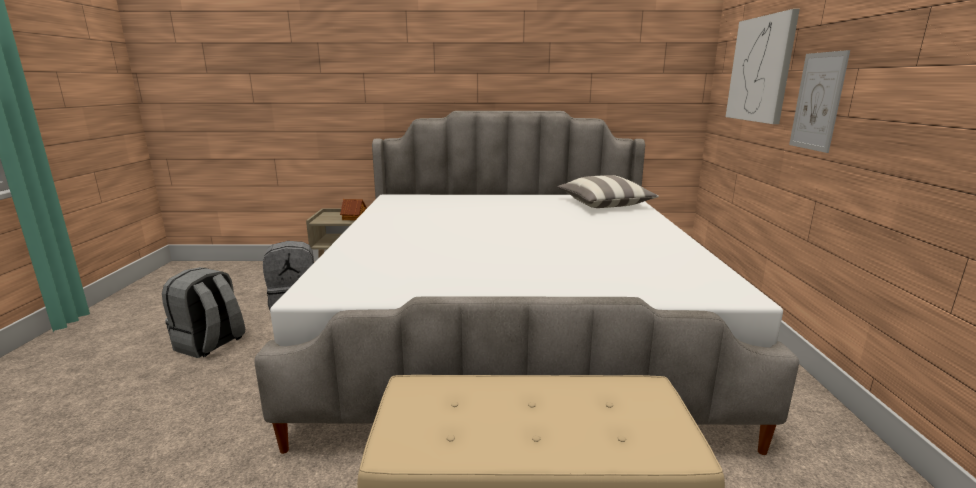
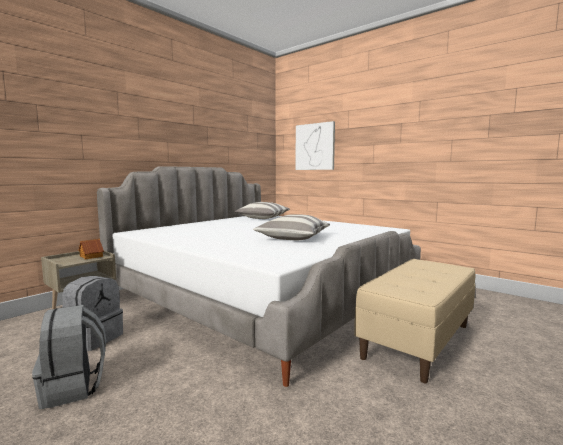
camera: 50 degrees left, 10 degrees down
picture [789,50,850,153] -> none
none -> pillow [253,214,330,240]

